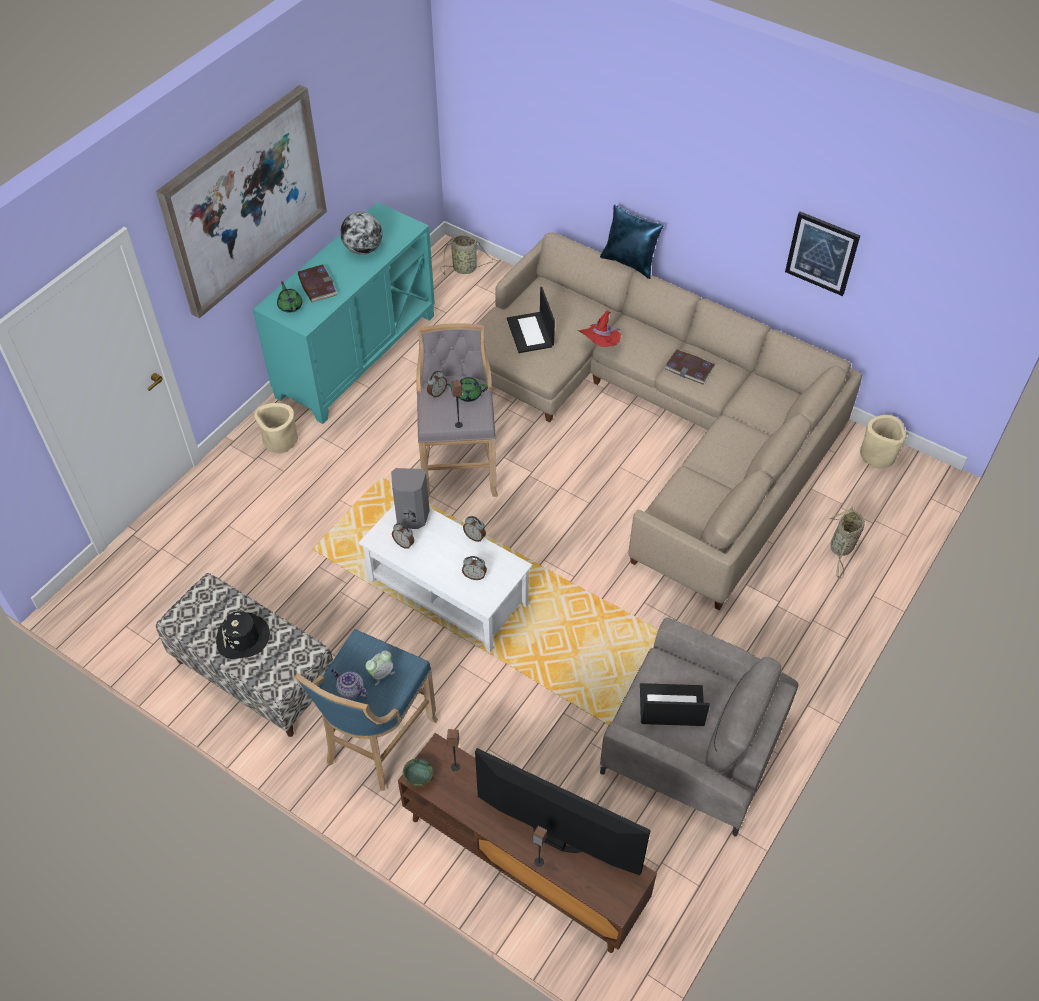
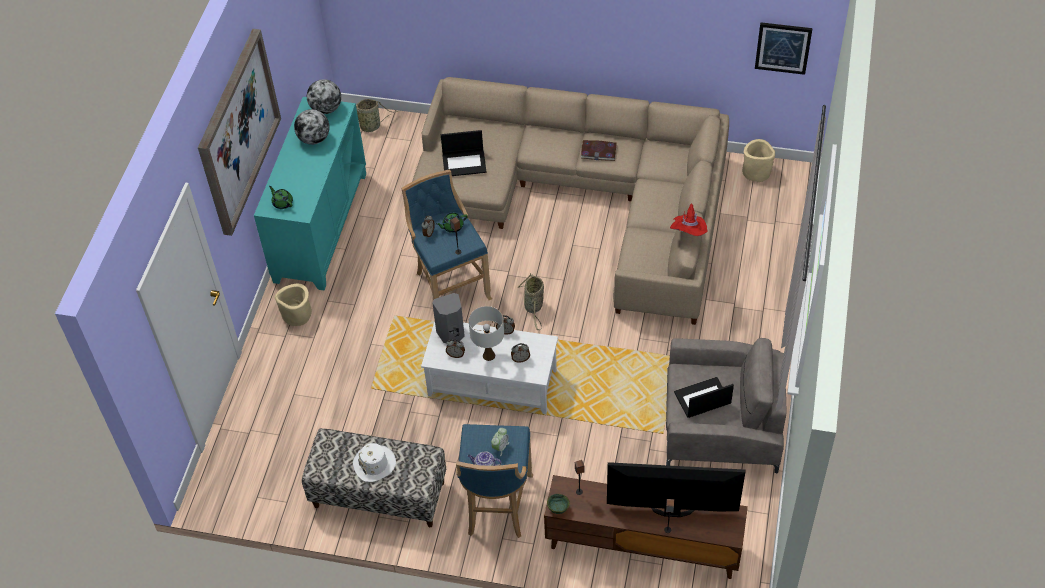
camera: 20 degrees left, 0 degrees up
black hat [216,611,270,659] -> white hat [353,443,396,482]
book [298,265,337,303] -> none
grey stool [416,323,498,499] -> blue stool [401,170,492,301]
laptop [507,287,555,353] -> laptop turned 60 degrees counterclockwise [441,130,486,176]
red hat [577,311,621,347] -> red hat moved to [670,203,708,236]
blue pillow [600,205,664,279] -> none
picture [785,212,860,296] -> picture moved to [755,22,813,75]
basket [829,507,865,578] -> basket moved to [517,273,544,330]
none -> globe [307,79,341,114]
none -> white table lamp [469,306,504,361]

